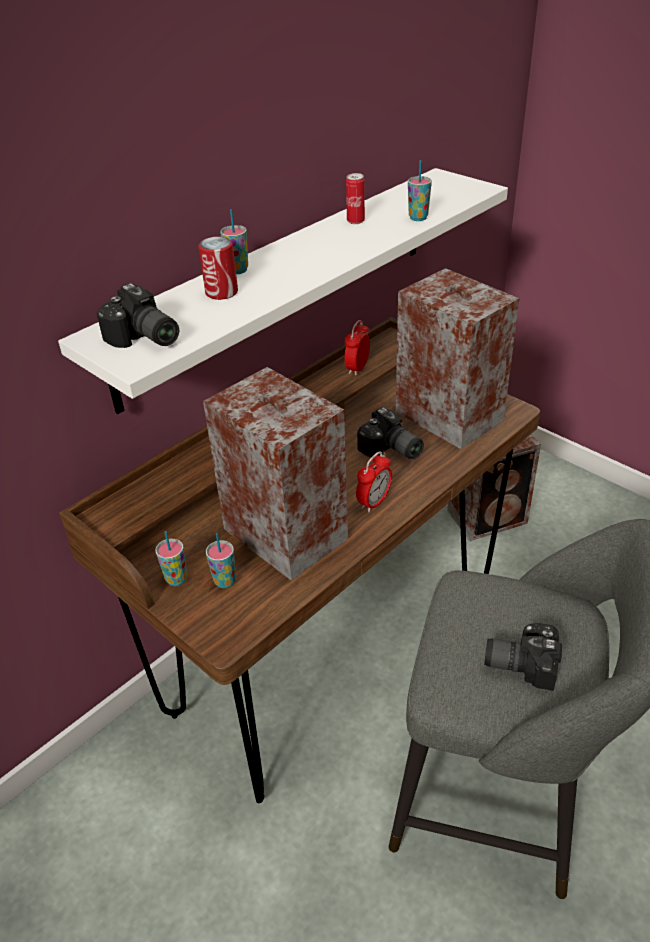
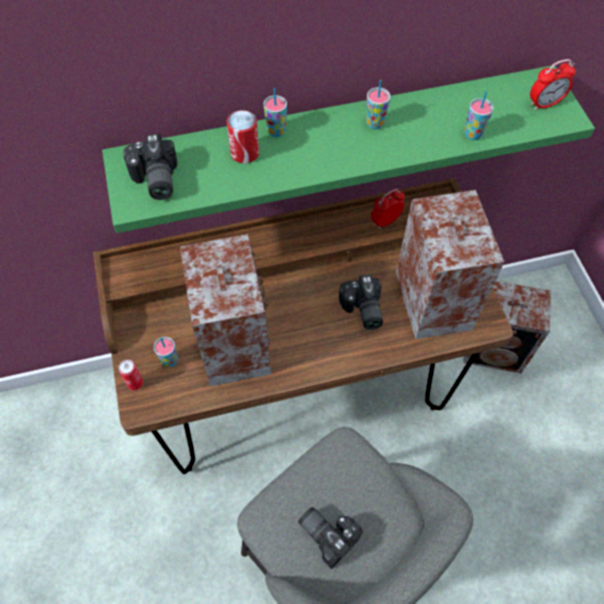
camera: 30 degrees right, 20 degrees up
white shelf [58,168,508,414] -> green shelf [102,66,595,233]
cup [155,531,187,586] -> cup moved to [366,80,390,129]
can [346,173,365,224] -> can moved to [118,360,143,390]
alarm clock [356,451,392,512] -> alarm clock moved to [530,59,576,110]

